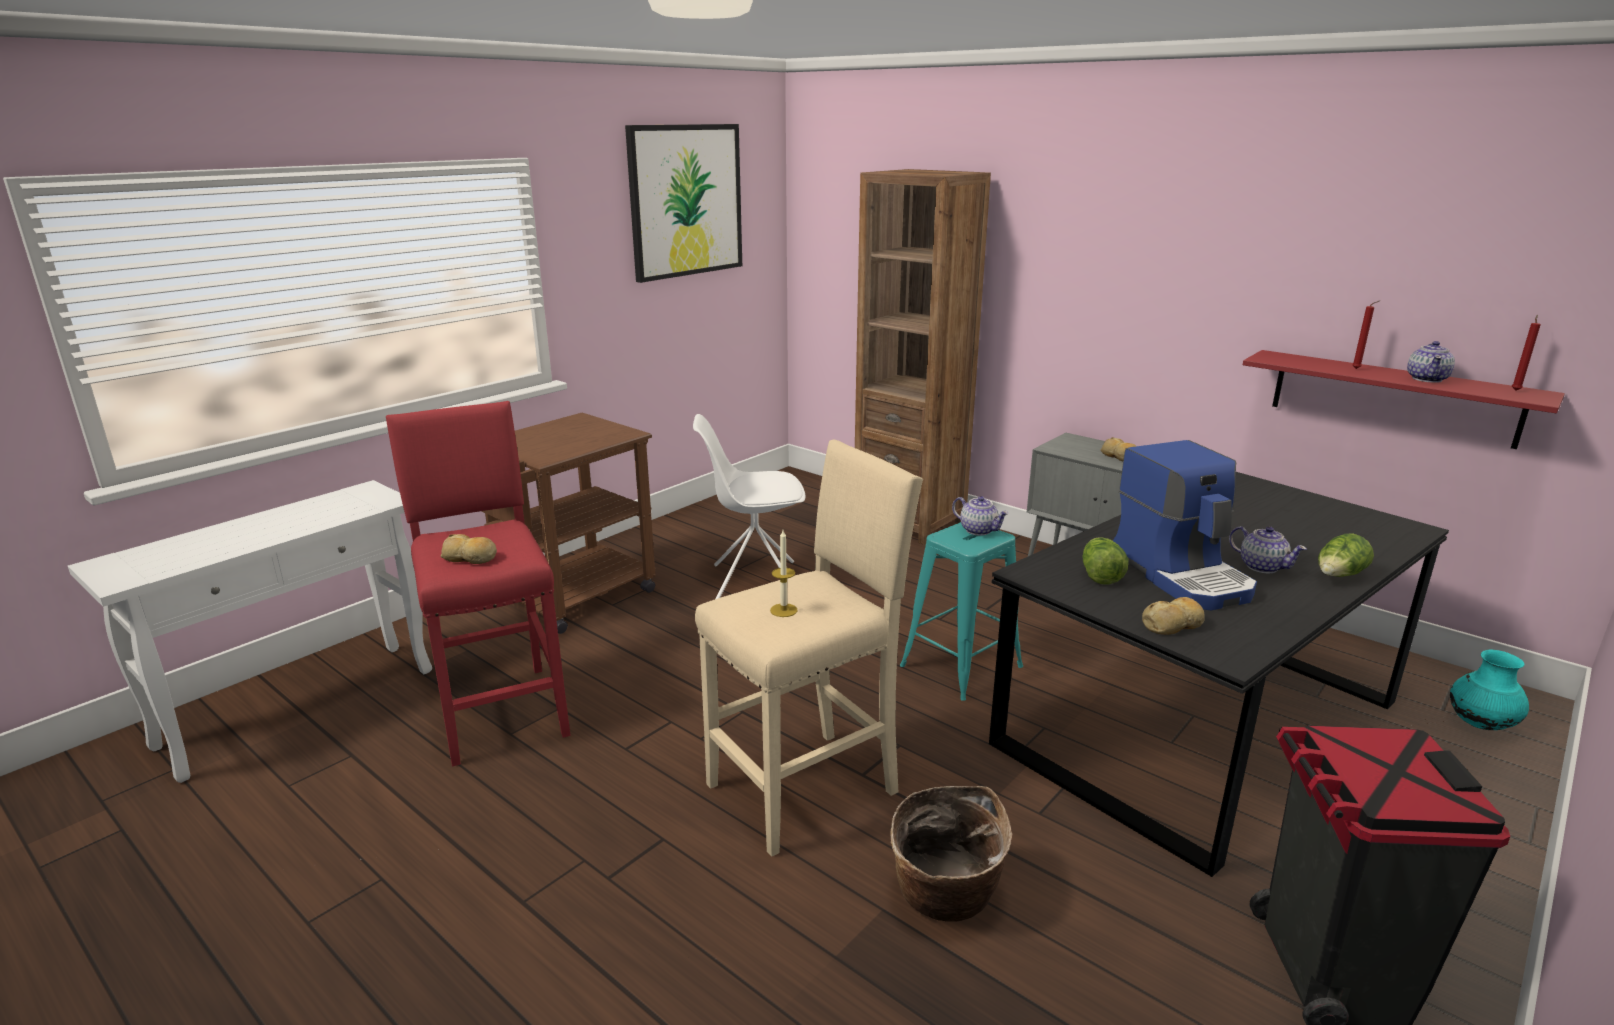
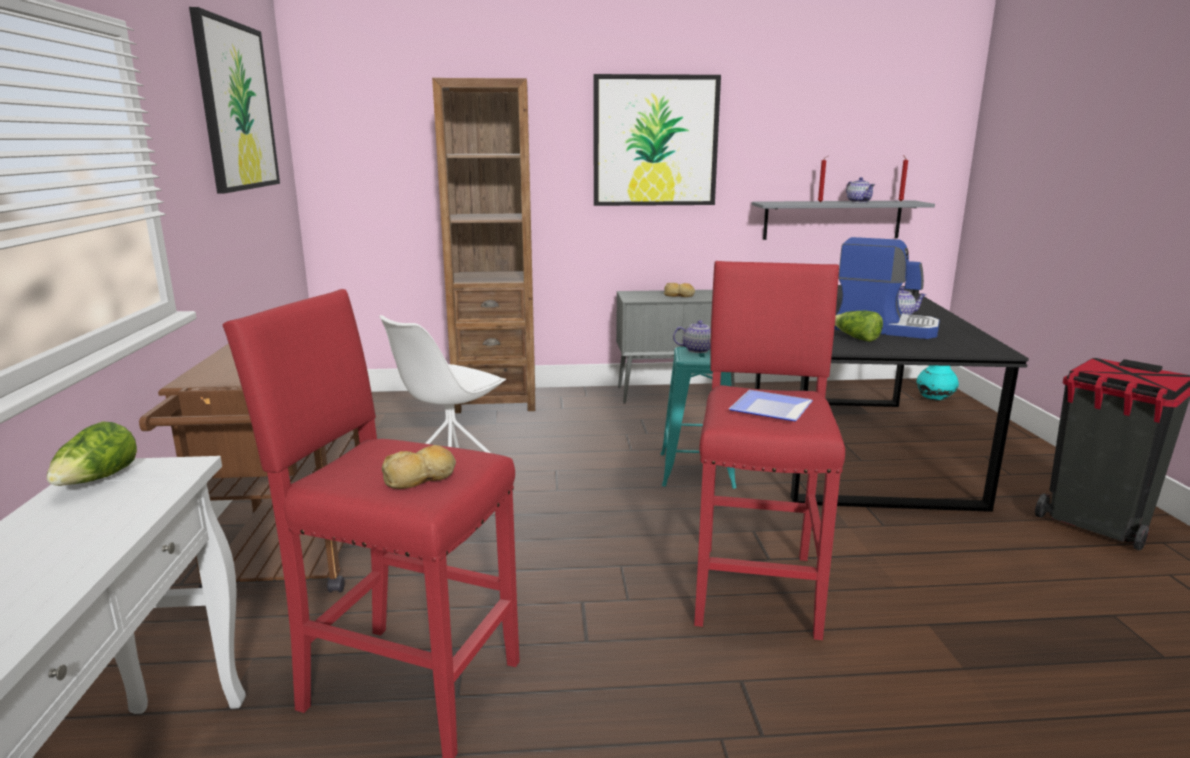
camera: 45 degrees left, 5 degrees down
beige stool [695,440,923,857] -> red stool [694,261,845,640]
candle [770,530,798,617] -> plate [729,390,813,421]
basket [890,786,1012,922] -> none
bread [1142,597,1205,635] -> none
red shelf [1243,350,1565,449] -> grey shelf [752,201,935,240]
lettuce [1318,534,1374,577] -> lettuce moved to [47,421,137,486]
none -> picture [594,74,721,206]

